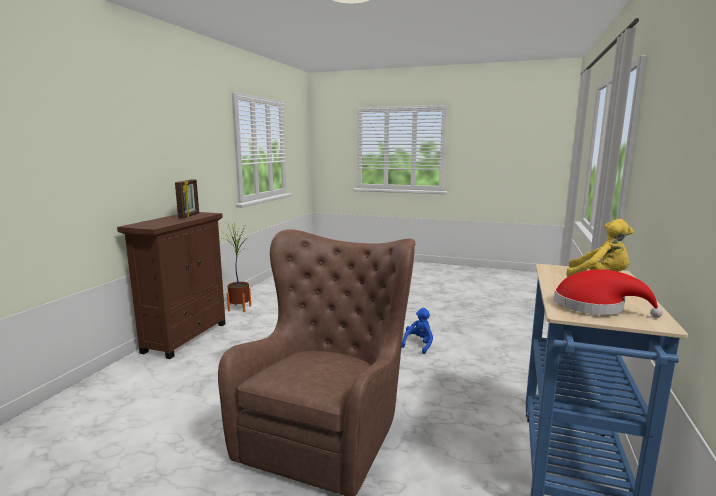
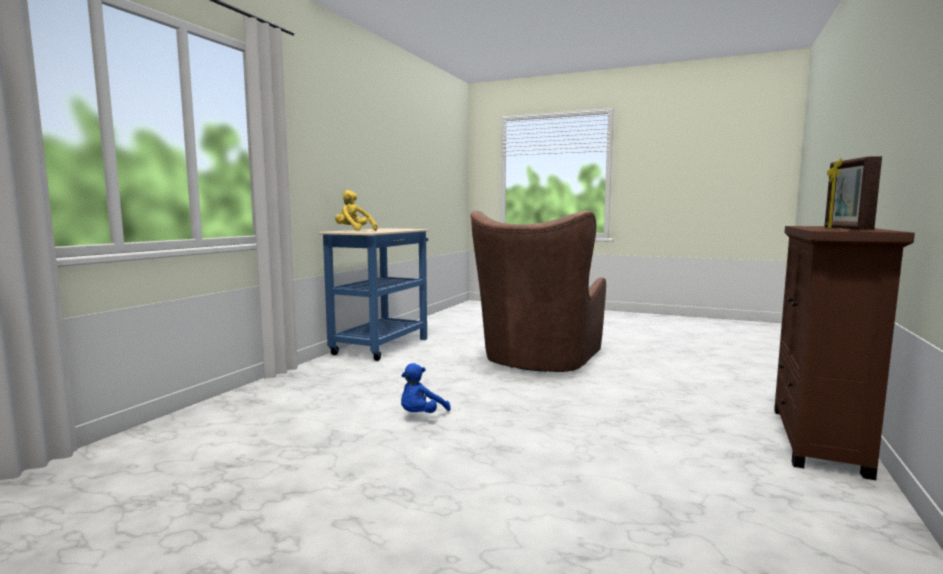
camera: 175 degrees left, 5 degrees down
potted plant [222,223,251,312] -> none
red hat [554,269,663,318] -> none

